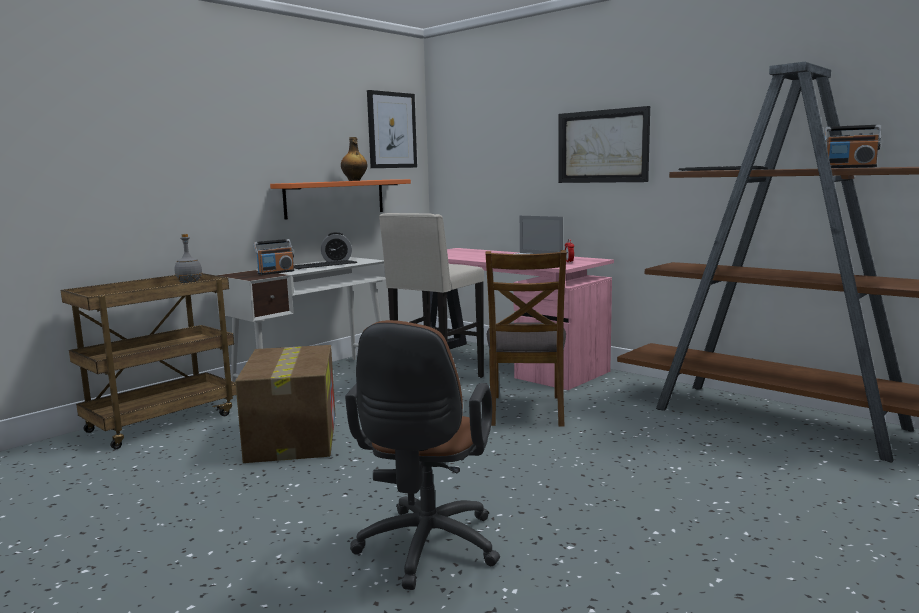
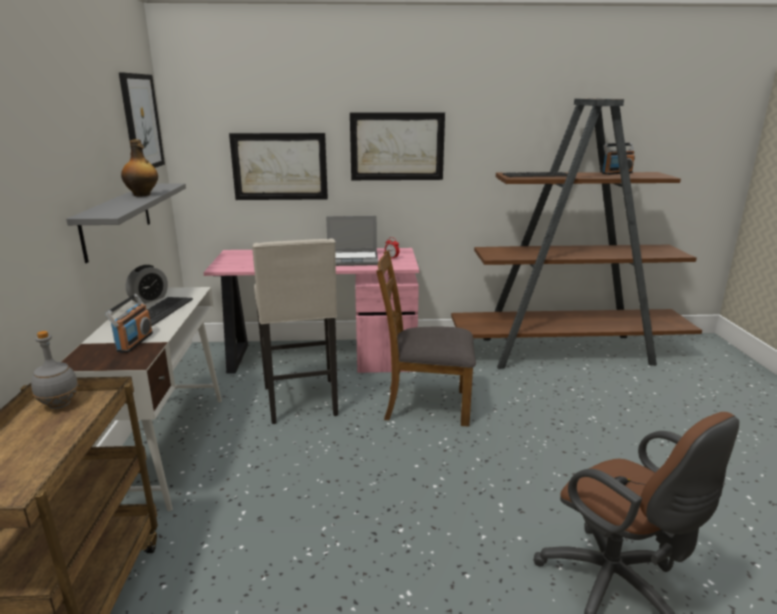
camera: 45 degrees left, 10 degrees up
cardboard box [235,345,336,463] -> none
orange shelf [270,179,411,220] -> grey shelf [66,183,186,263]
brown chair [486,250,566,427] -> brown chair turned 135 degrees clockwise [376,250,476,426]
none -> picture [229,133,328,200]

